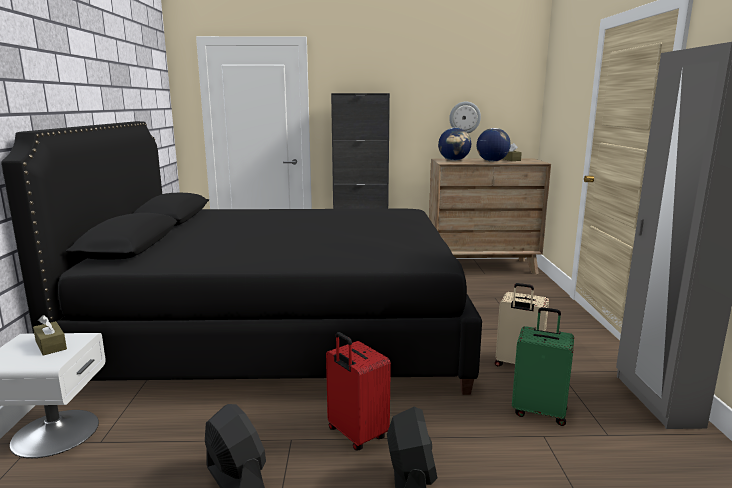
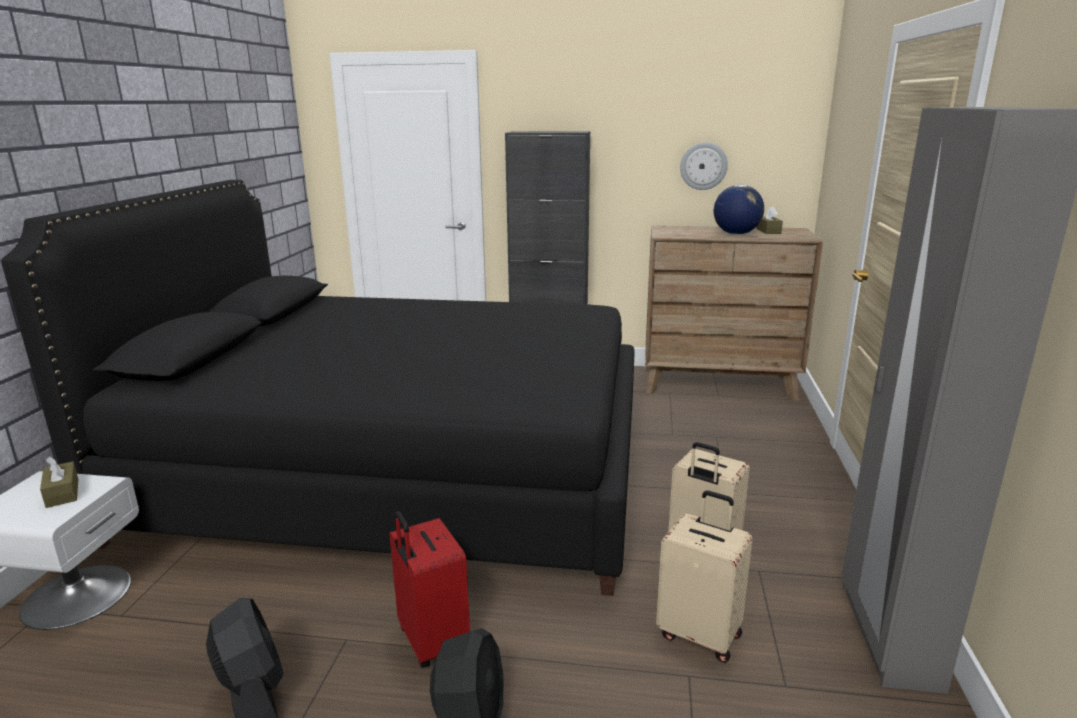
camera: 10 degrees right, 5 degrees up
globe [438,128,471,161] -> none
green suitcase [512,307,574,426] -> beige suitcase [656,491,753,663]

